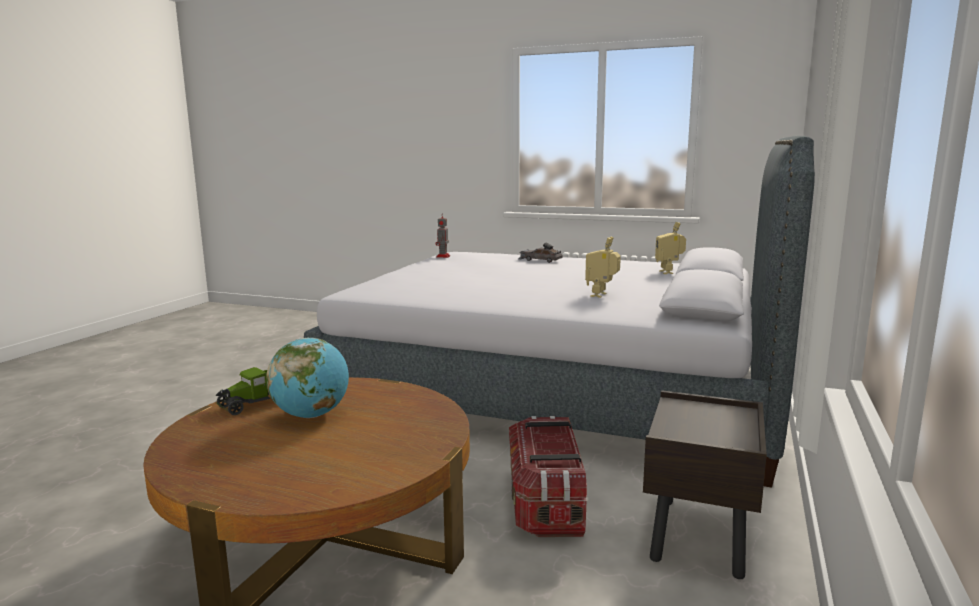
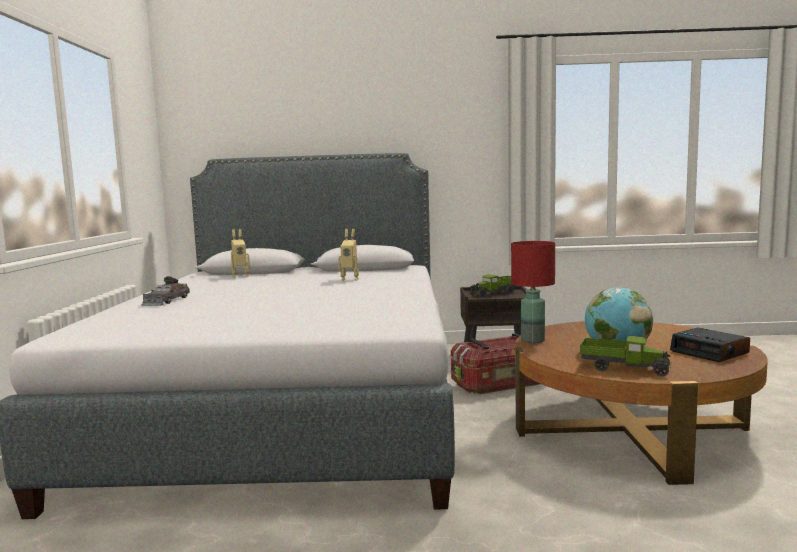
camera: 110 degrees left, 5 degrees down
toy robot [435,213,450,258] -> none
none -> toy truck [469,274,520,298]
none -> red table lamp [511,241,555,343]
none -> alarm clock [670,328,750,362]

